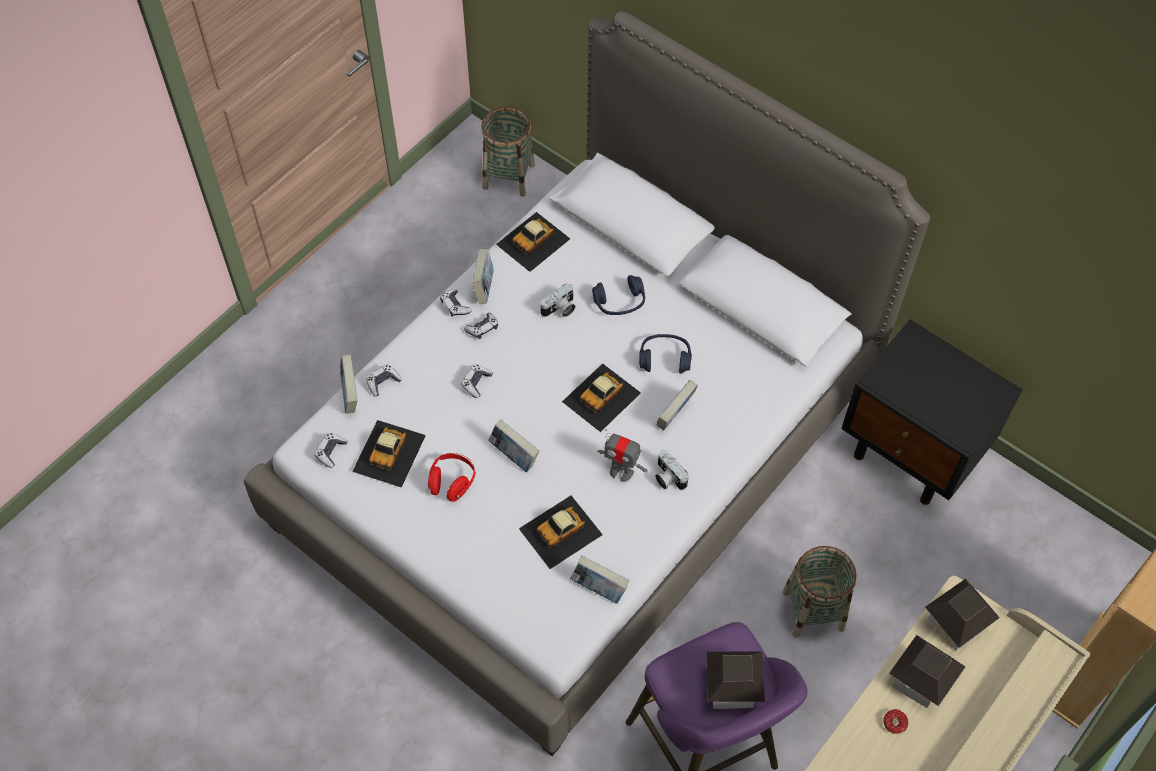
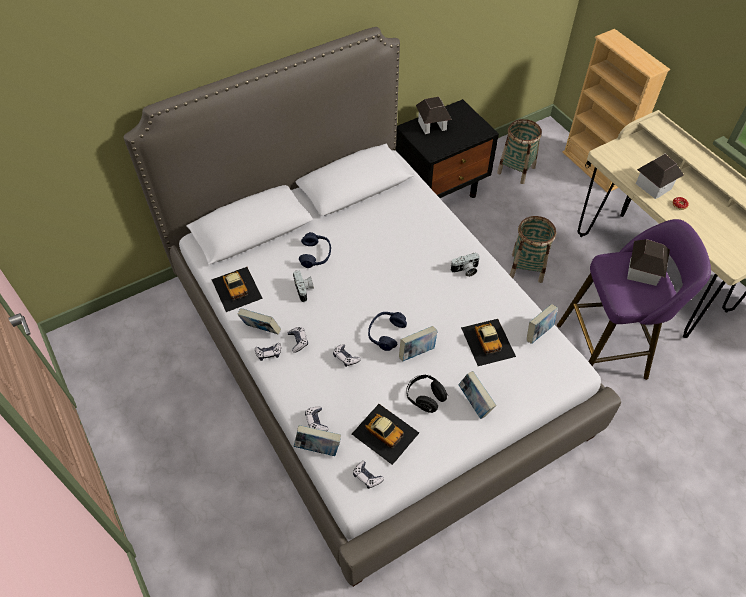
camera: 70 degrees left, 5 degrees down
red headphones [428,453,476,502] -> black headphones [406,374,448,413]
basket [481,106,535,197] -> basket moved to [497,119,542,184]
toy car [562,364,641,432] -> none
toy robot [598,429,648,482] -> none
blue headphones [639,334,692,374] -> blue headphones moved to [368,312,407,351]
book [657,380,698,430] -> book moved to [458,371,496,419]
toy house [925,579,1000,651] -> toy house moved to [416,97,452,134]

